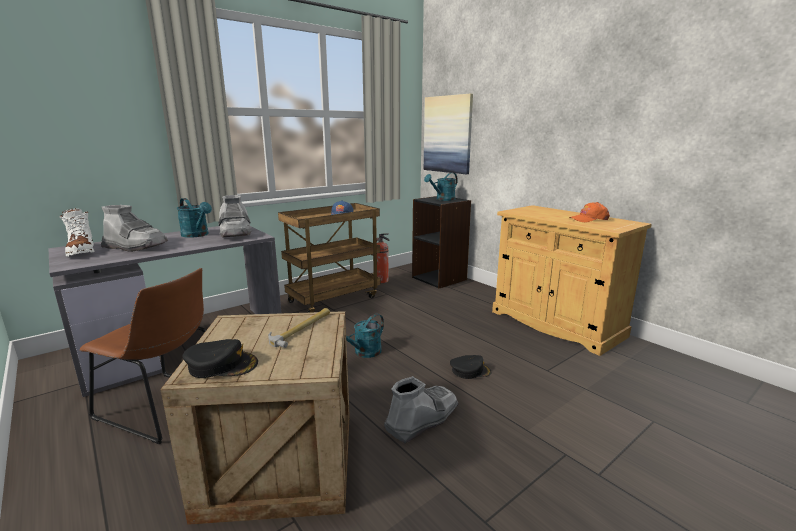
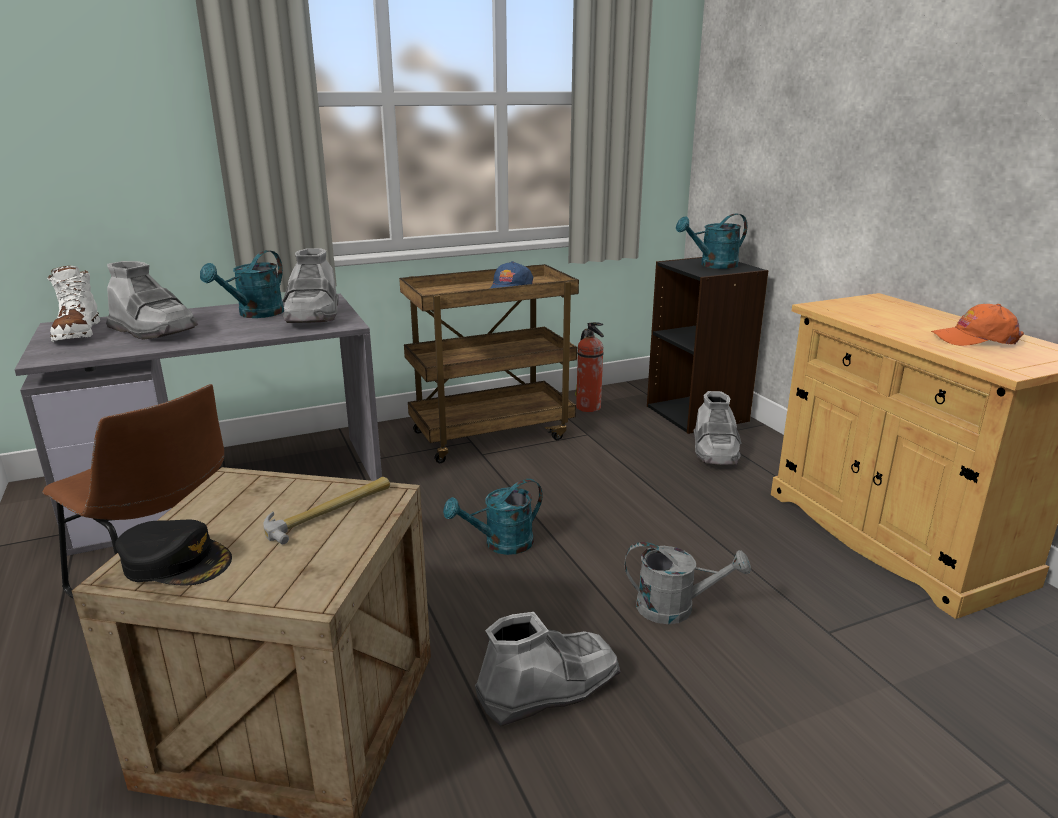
camera: 15 degrees right, 5 degrees up
turquoise watering can [177,198,212,238] -> turquoise watering can turned 60 degrees clockwise [200,250,284,318]
picture [424,94,473,174] -> none
black cap [450,355,492,379] -> grey watering can [624,542,751,624]
none -> grey boot [694,391,742,465]

